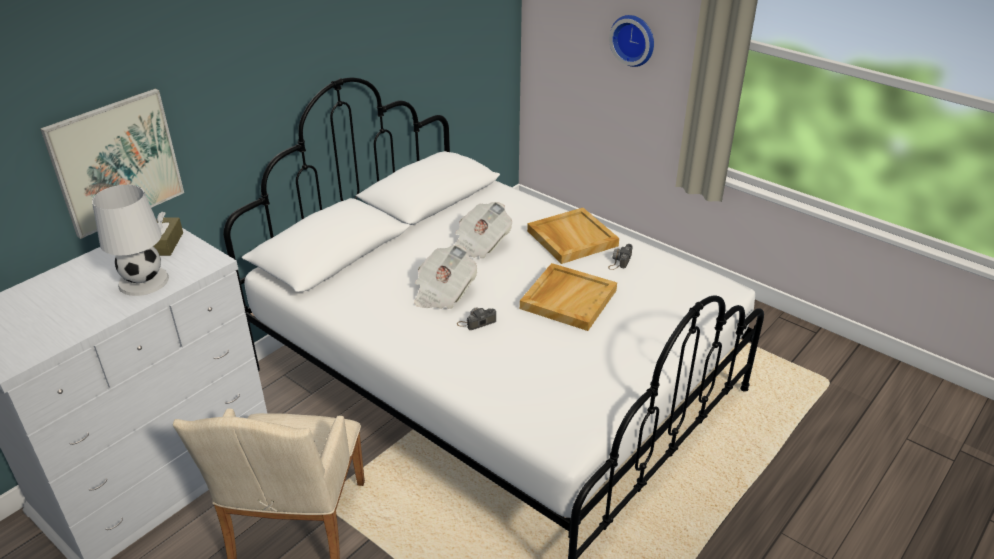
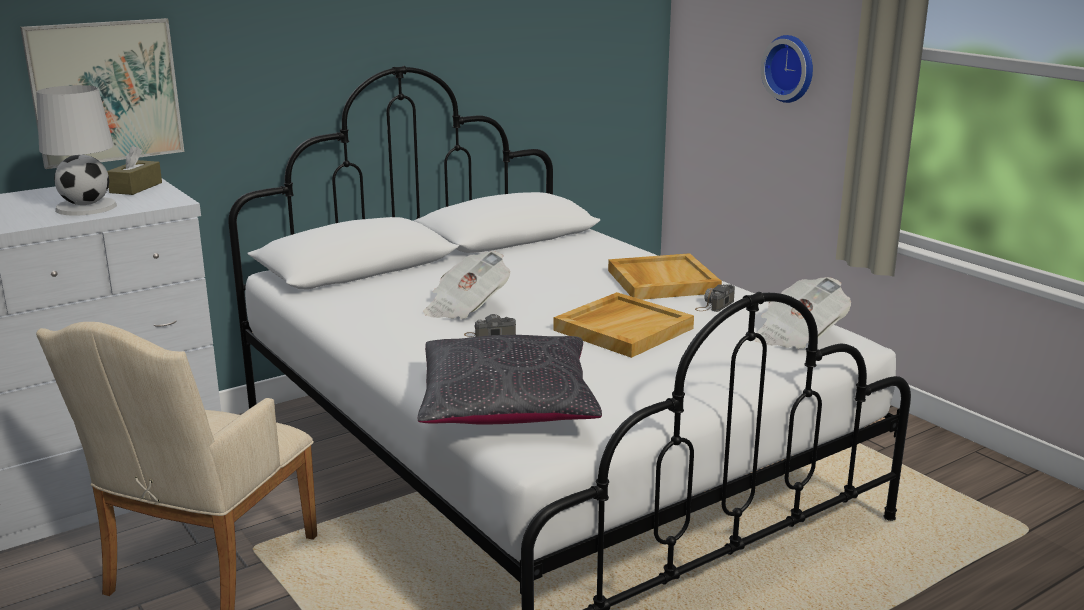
camera: 15 degrees right, 15 degrees down
newspaper [455,202,512,259] -> newspaper moved to [755,277,851,349]
none -> black pillow [418,335,602,425]

